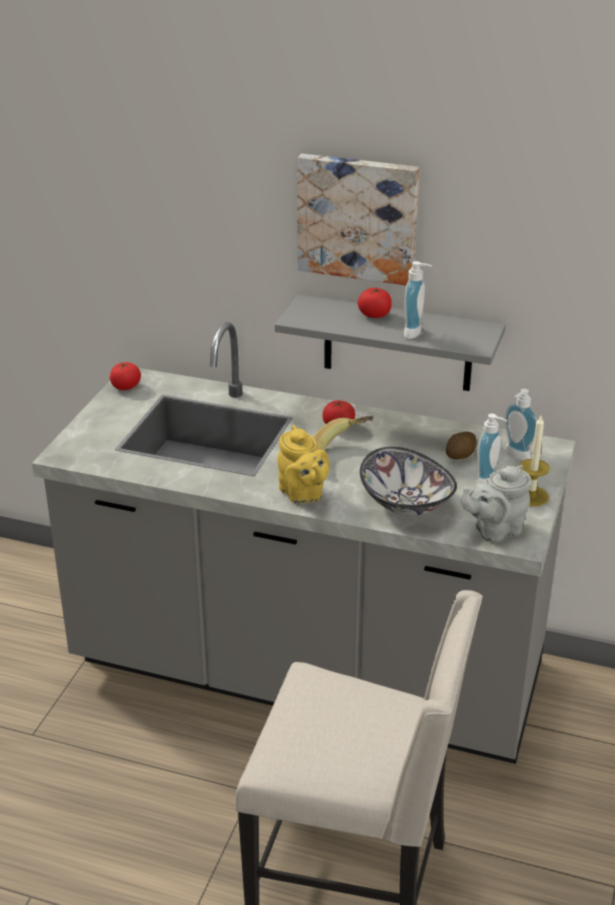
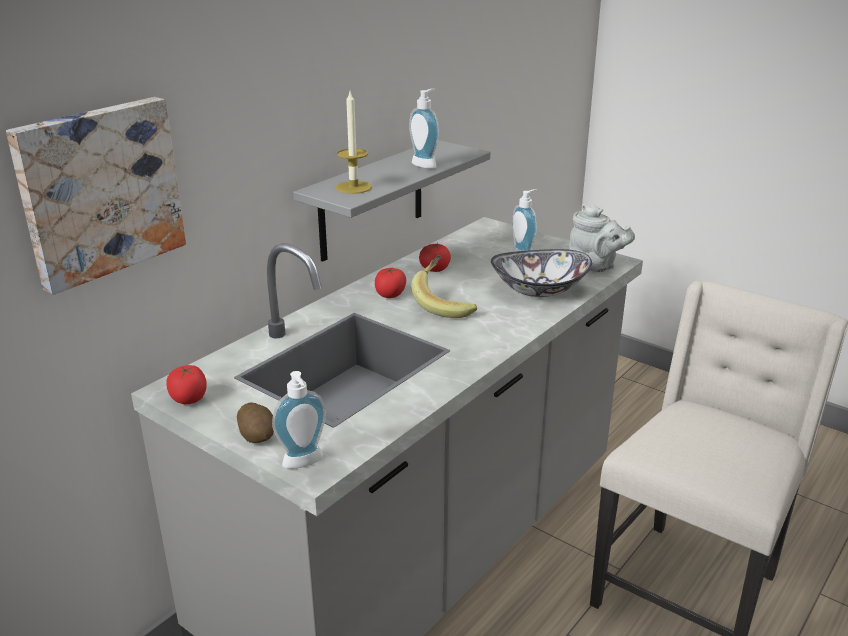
camera: 70 degrees left, 5 degrees down
yellow teapot [277,425,329,504] -> none
picture [297,154,419,285] -> picture moved to [6,97,186,295]
tomato [358,288,392,318] -> tomato moved to [419,243,451,272]
potato [446,431,477,459] -> potato moved to [237,403,274,443]
grey teapot [461,465,532,543] -> grey teapot turned 45 degrees counterclockwise [569,204,635,272]
soap dispenser [505,389,537,460] -> soap dispenser moved to [272,371,326,469]
candle [520,416,550,507] -> candle moved to [336,92,372,194]

